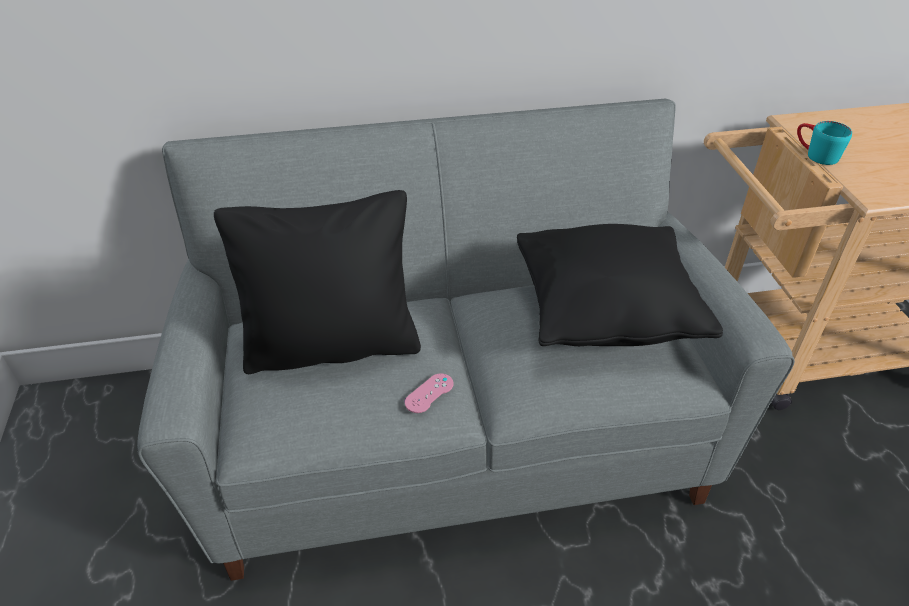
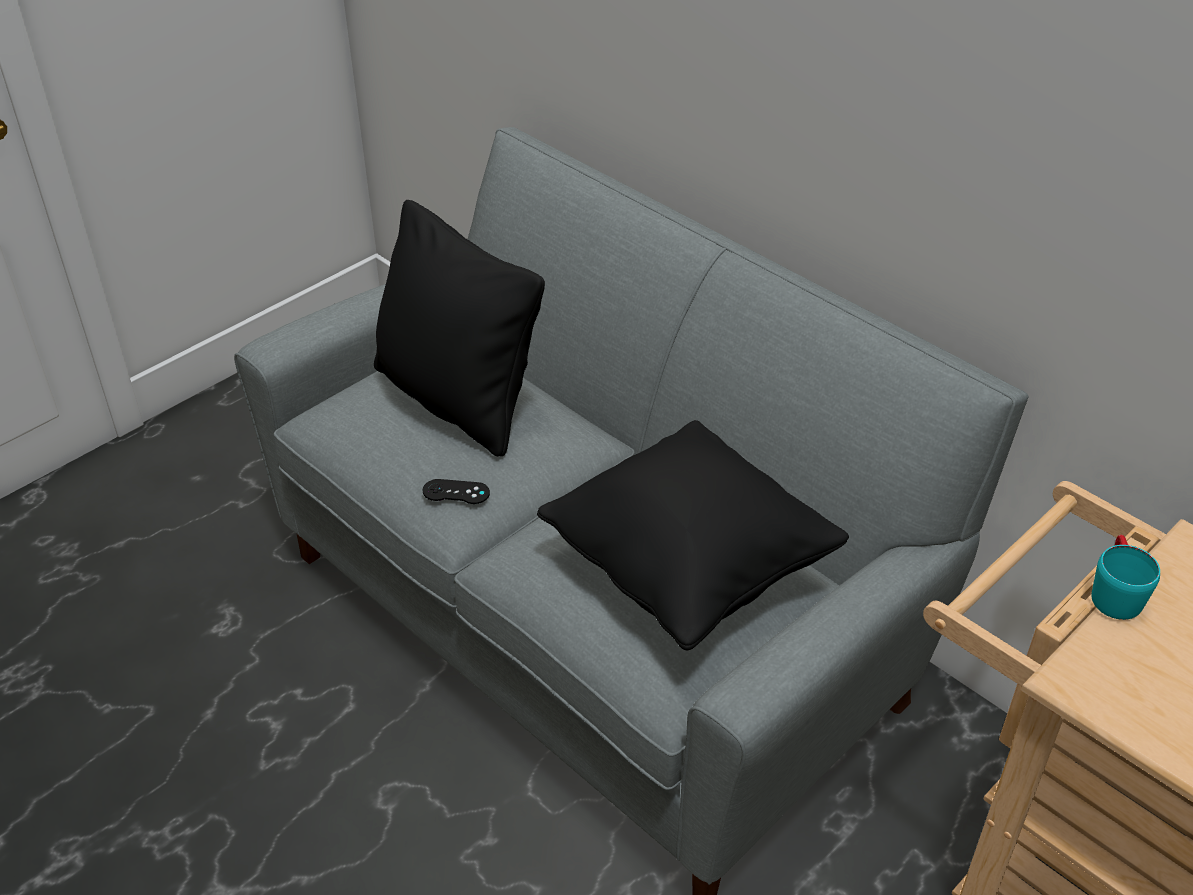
camera: 55 degrees right, 0 degrees up
pink game controller [405,373,453,413] -> black game controller [422,479,490,504]

